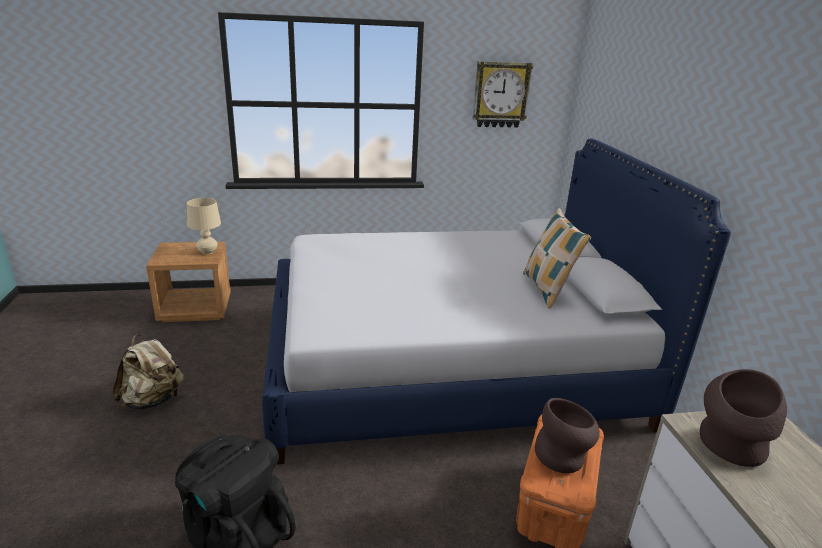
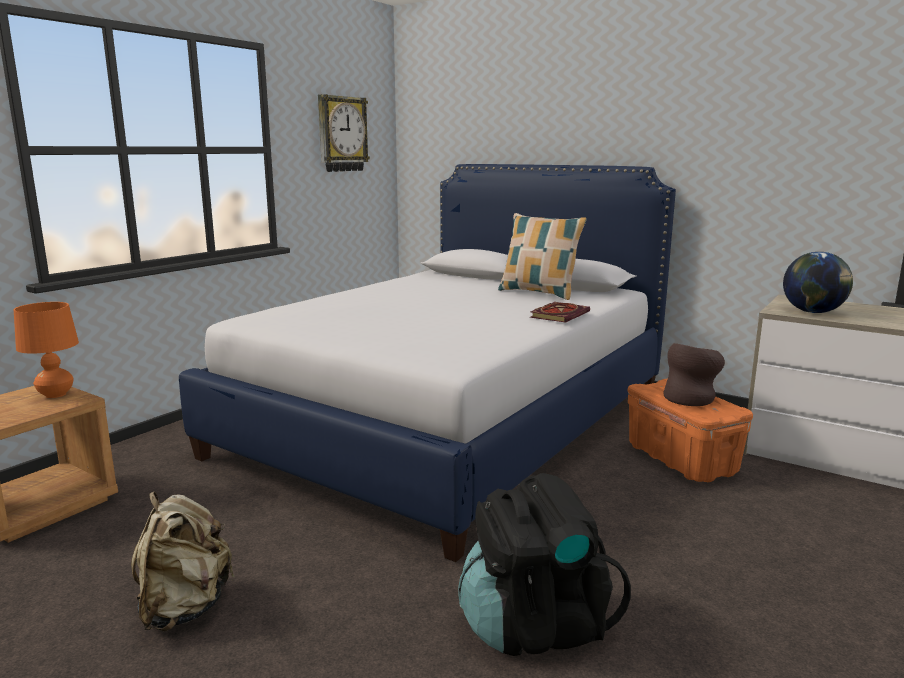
camera: 45 degrees left, 10 degrees down
beige table lamp [187,198,221,254] -> orange table lamp [14,302,79,398]
brown vase [700,369,787,467] -> globe [783,252,853,313]
none -> book [530,302,590,323]

